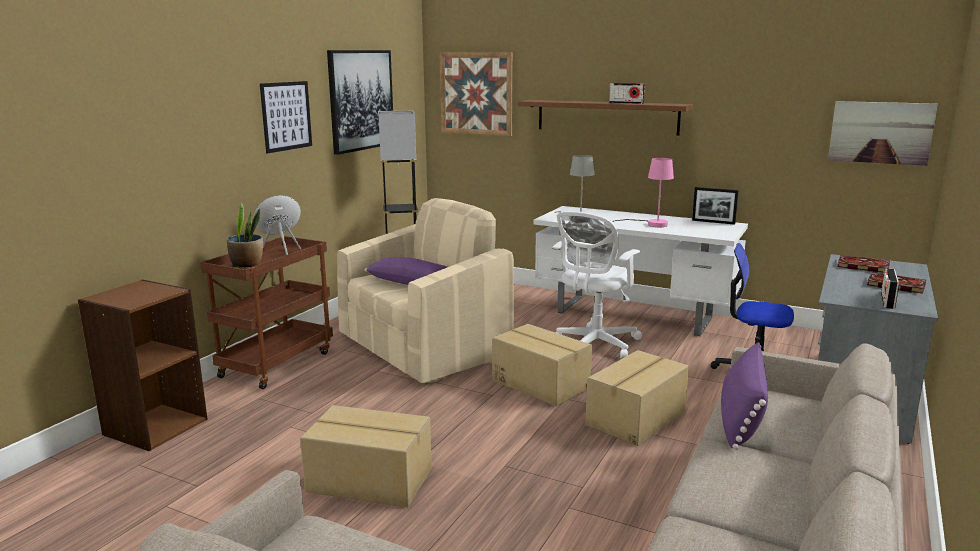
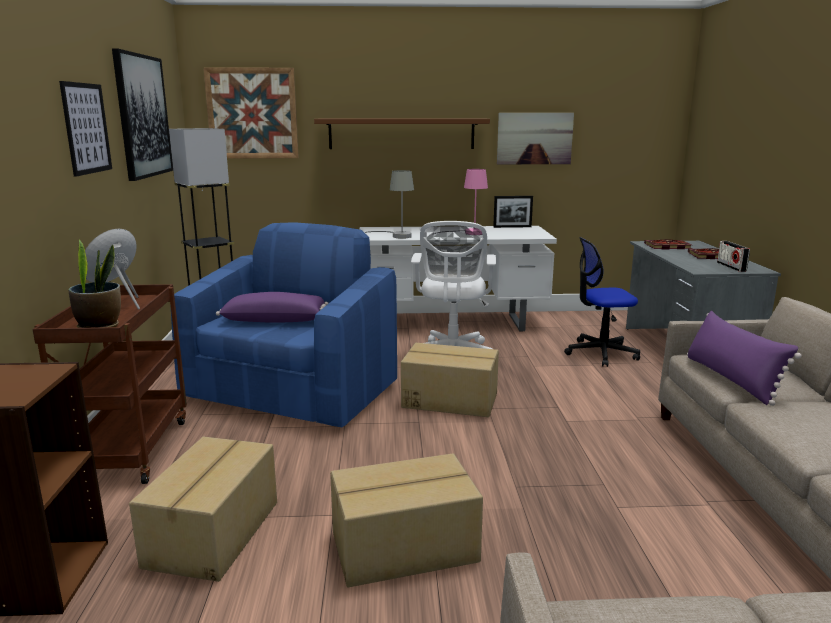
camera: 30 degrees left, 0 degrees up
beige armchair [337,198,514,383] -> blue armchair [171,222,397,427]
cardboard box [585,350,689,446] -> cardboard box moved to [129,437,277,582]
radio [609,83,645,104] -> none
picture [828,101,938,166] -> picture moved to [497,113,574,164]

